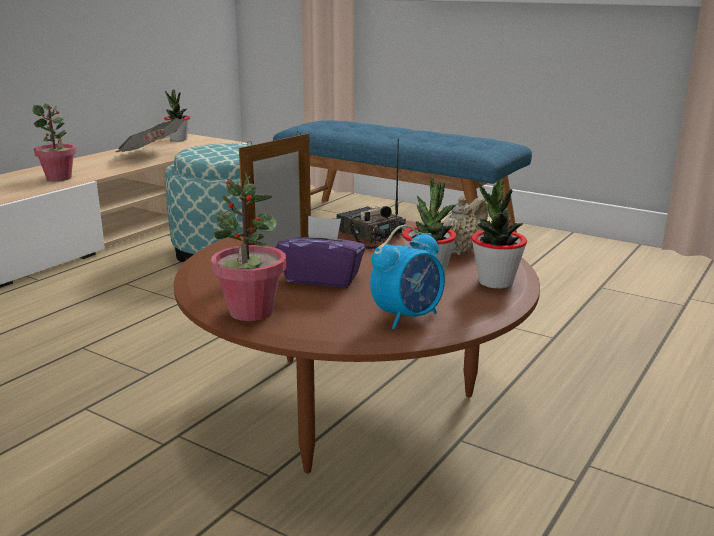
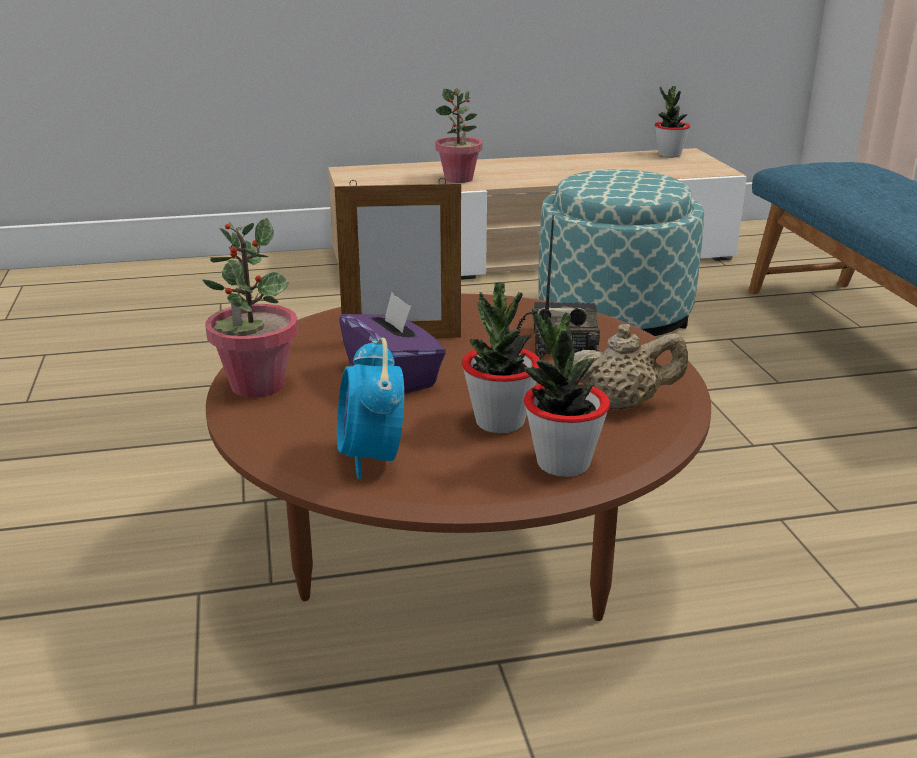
camera: 45 degrees right, 5 degrees up
newspaper [116,118,184,152] -> none
alarm clock [370,225,445,329] -> alarm clock turned 75 degrees clockwise [337,338,404,479]

